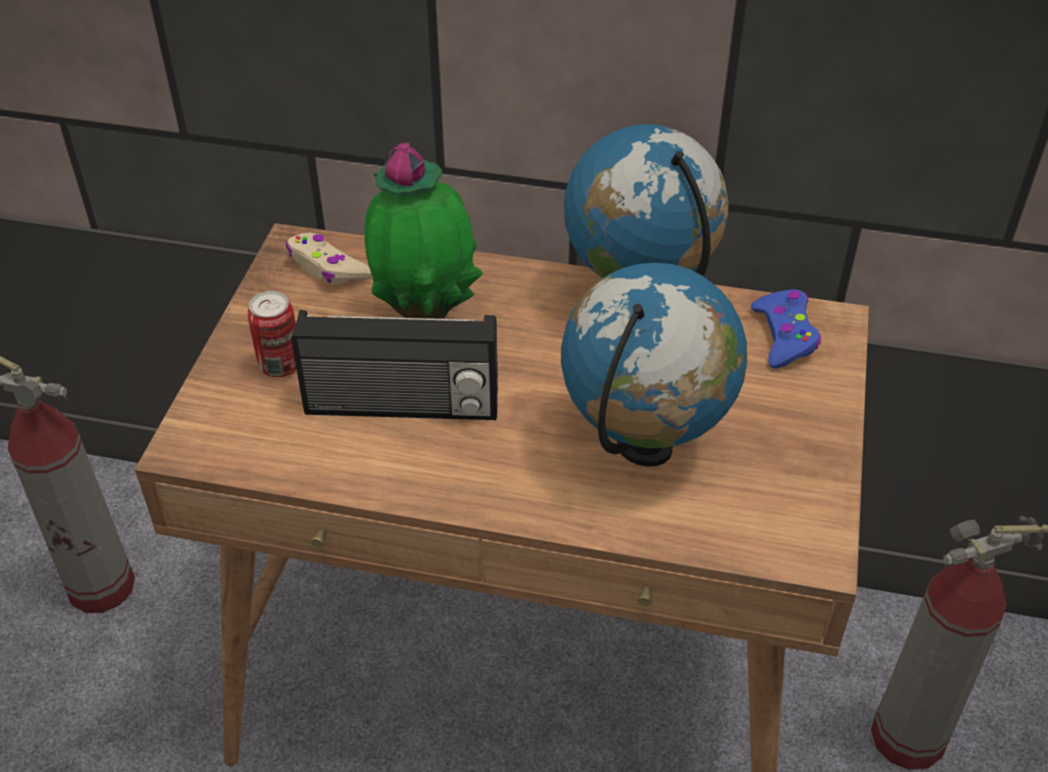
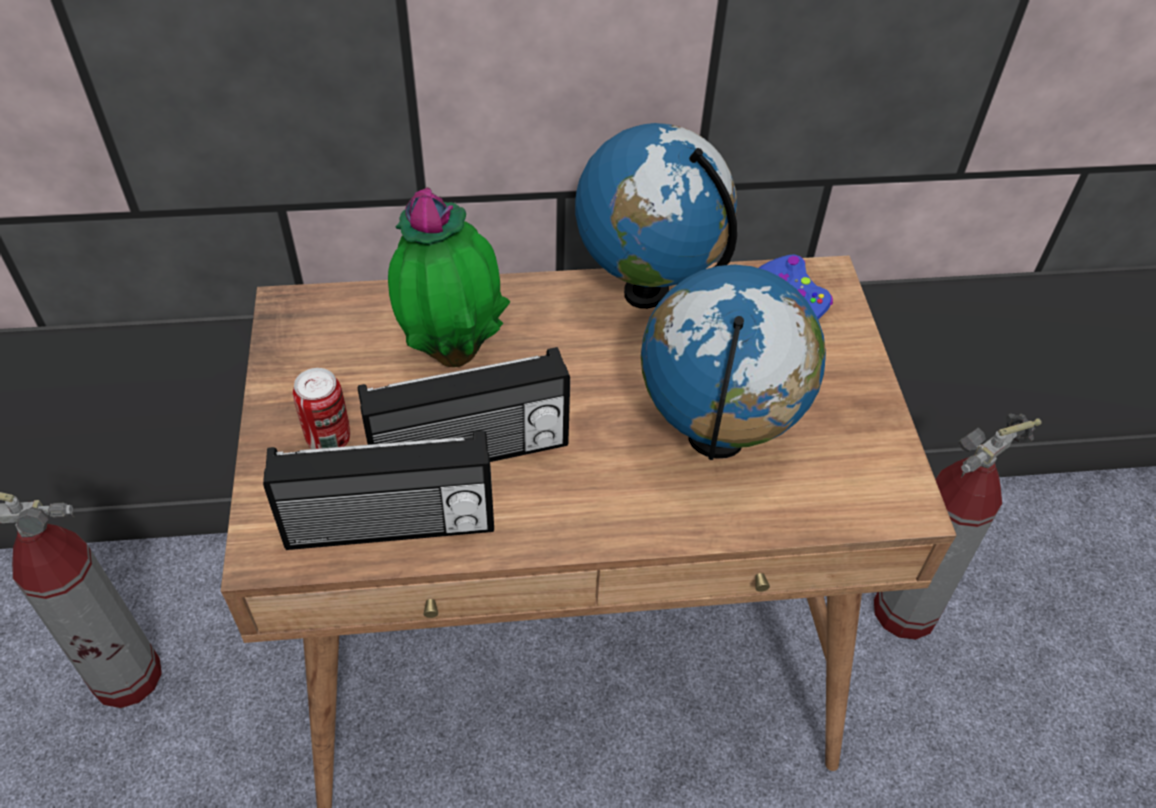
camera: 20 degrees left, 5 degrees up
beige game controller [286,232,372,284] -> none
none -> radio [263,431,494,550]

